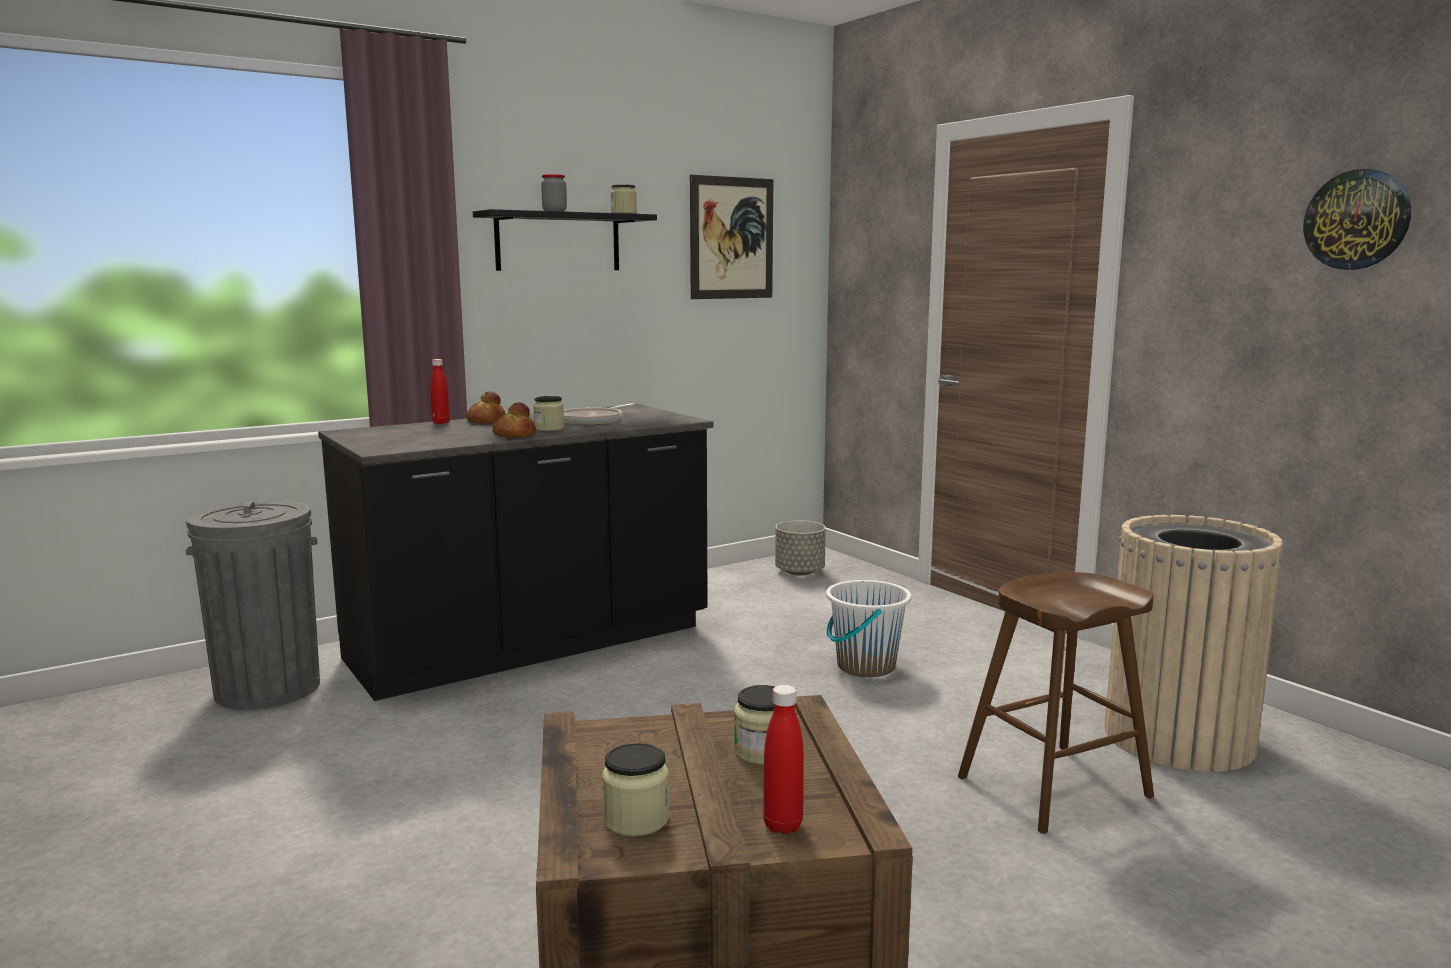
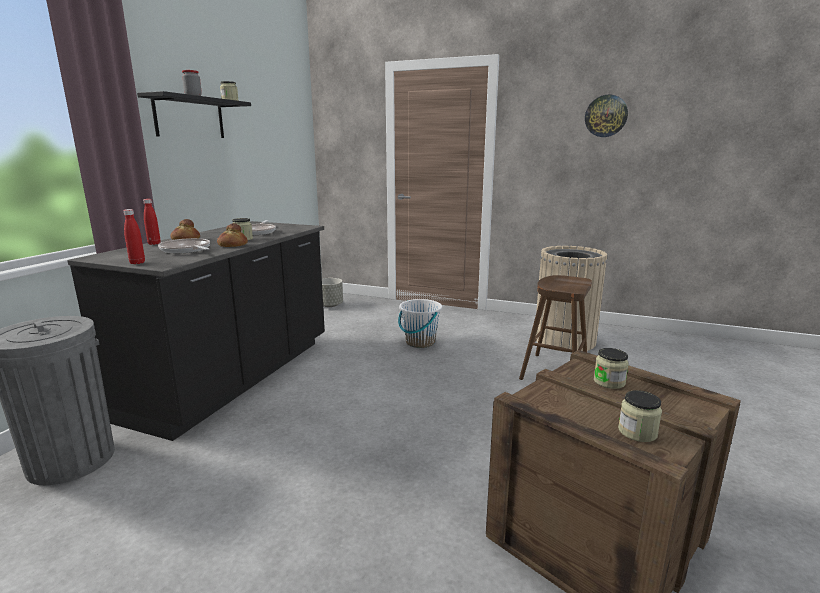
camera: 35 degrees left, 5 degrees up
picture [690,175,773,299] -> none
red bottle [763,685,804,834] -> red bottle moved to [123,209,145,264]
none -> frying pan [158,238,210,253]

